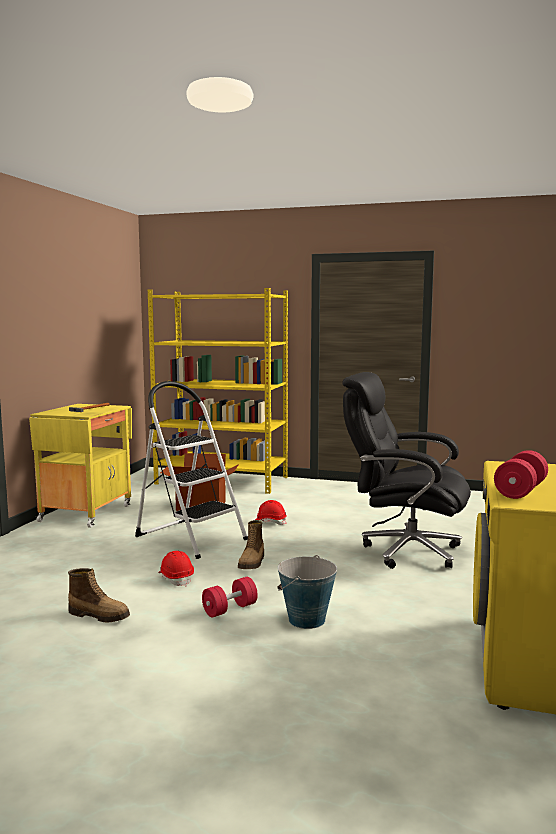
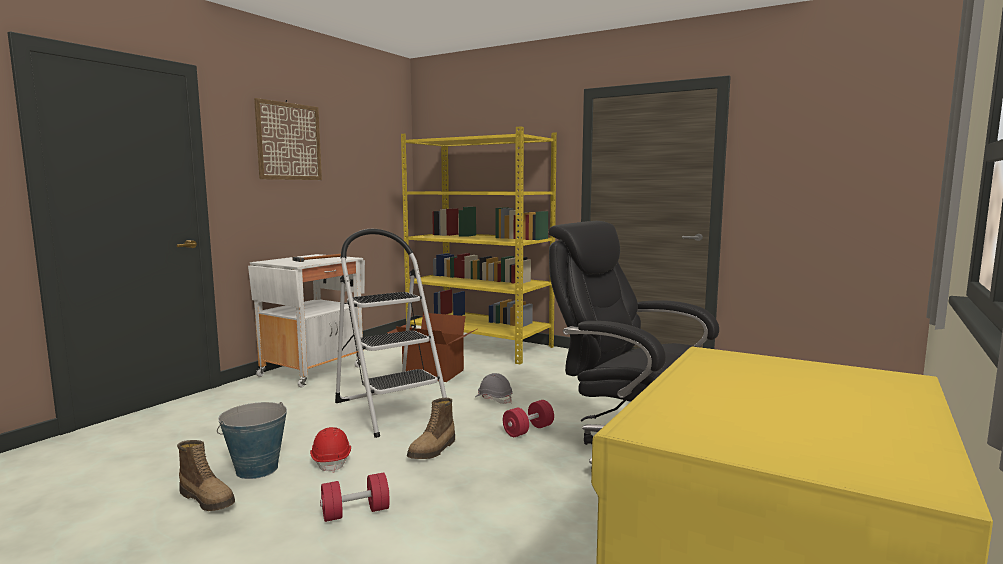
camera: 15 degrees right, 0 degrees up
yellow cart [29,404,132,528] -> white cart [248,254,365,387]
red hard hat [255,500,287,525] -> grey hard hat [475,373,513,404]
bucket [277,555,337,629] -> bucket moved to [217,402,287,479]
red dumbbell [494,450,548,499] -> red dumbbell moved to [503,400,554,437]
none -> picture [254,98,322,180]

